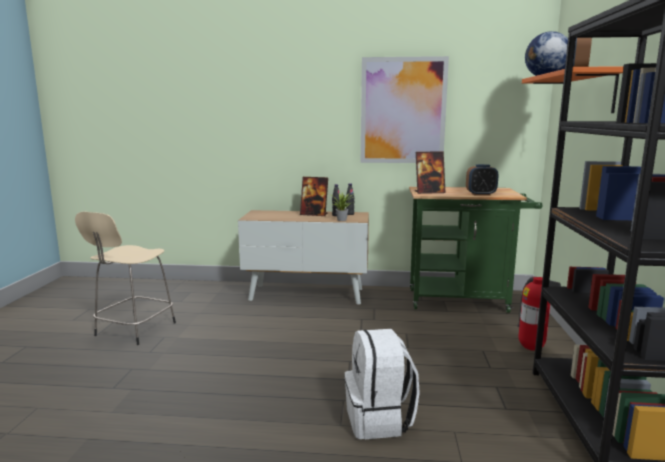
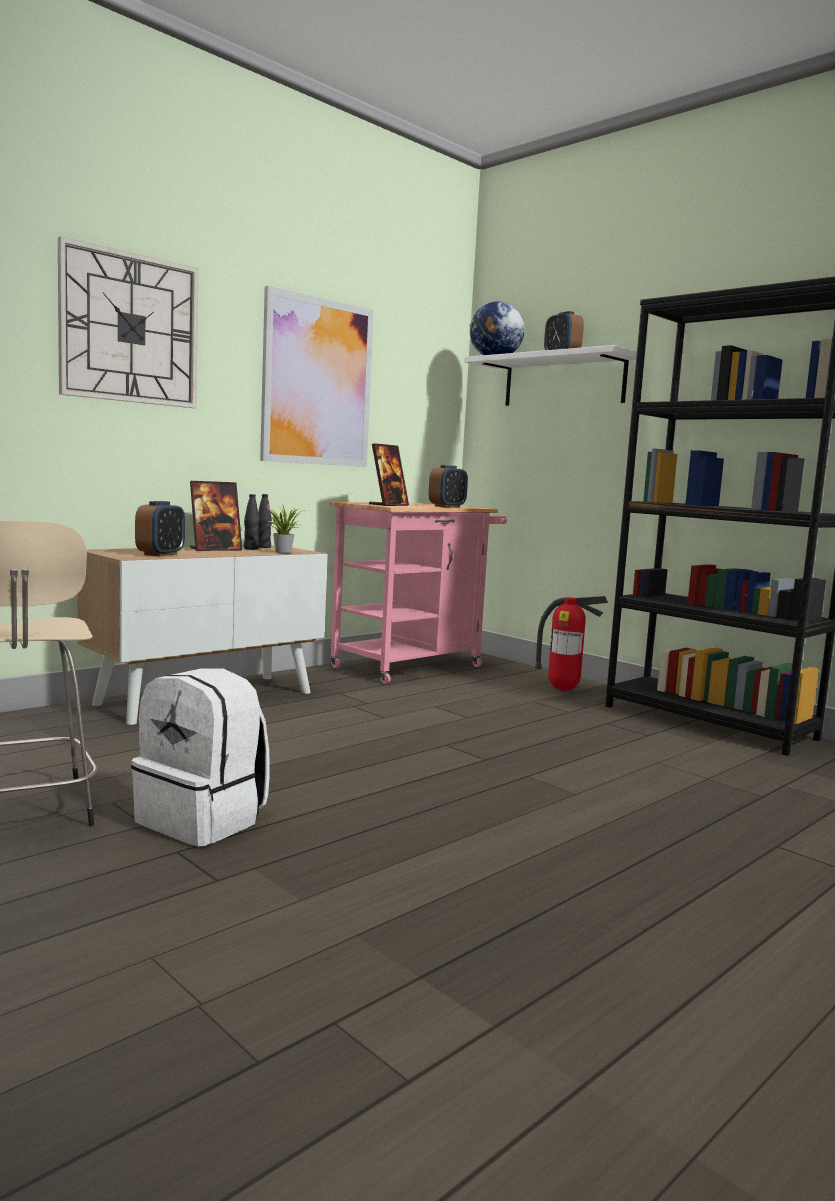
camera: 50 degrees left, 5 degrees down
white backpack [345,329,420,439] -> white backpack moved to [131,668,269,847]
green cart [409,187,542,313] -> pink cart [330,502,507,684]
orange shelf [522,66,624,113] -> white shelf [464,345,637,406]
none -> wall clock [58,237,198,408]
none -> alarm clock [135,501,185,557]

